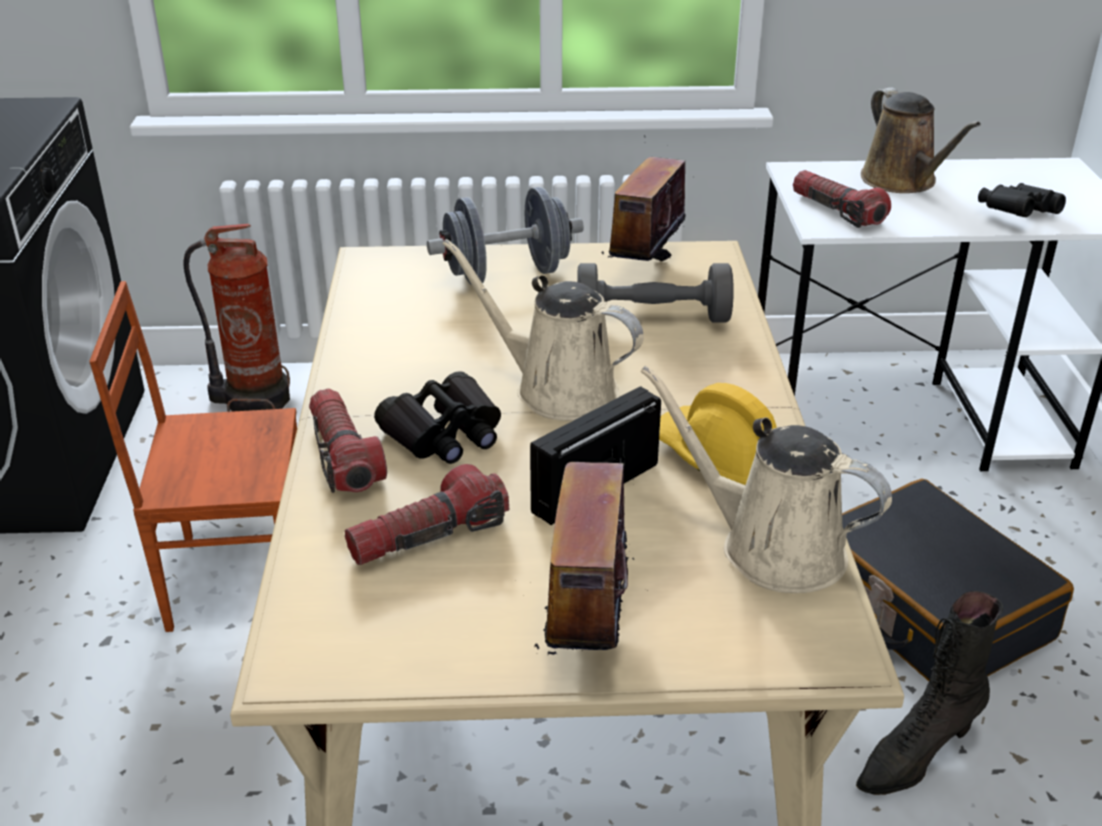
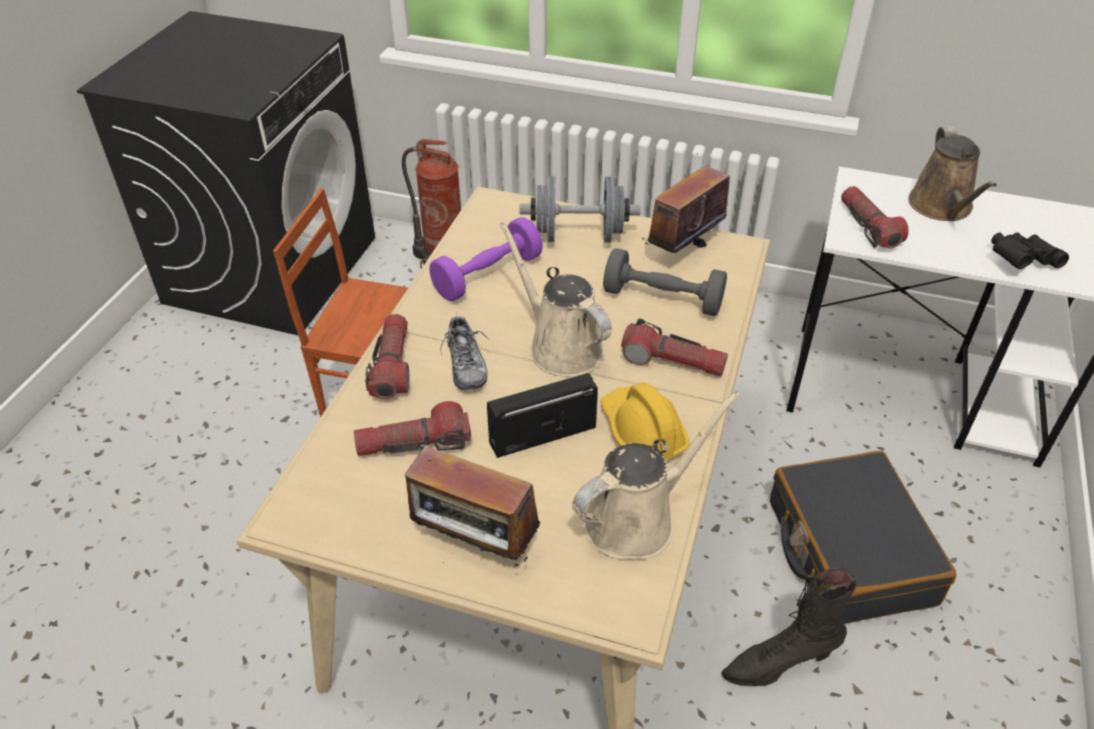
camera: 20 degrees right, 10 degrees up
black binoculars [374,371,501,464] -> shoe [440,313,489,390]
radio [514,446,649,655] -> radio turned 90 degrees counterclockwise [405,444,540,567]
beige watering can [641,366,892,593] -> beige watering can turned 90 degrees clockwise [572,391,741,559]
none -> purple dumbbell [429,217,543,301]
none -> flashlight [621,319,728,376]

